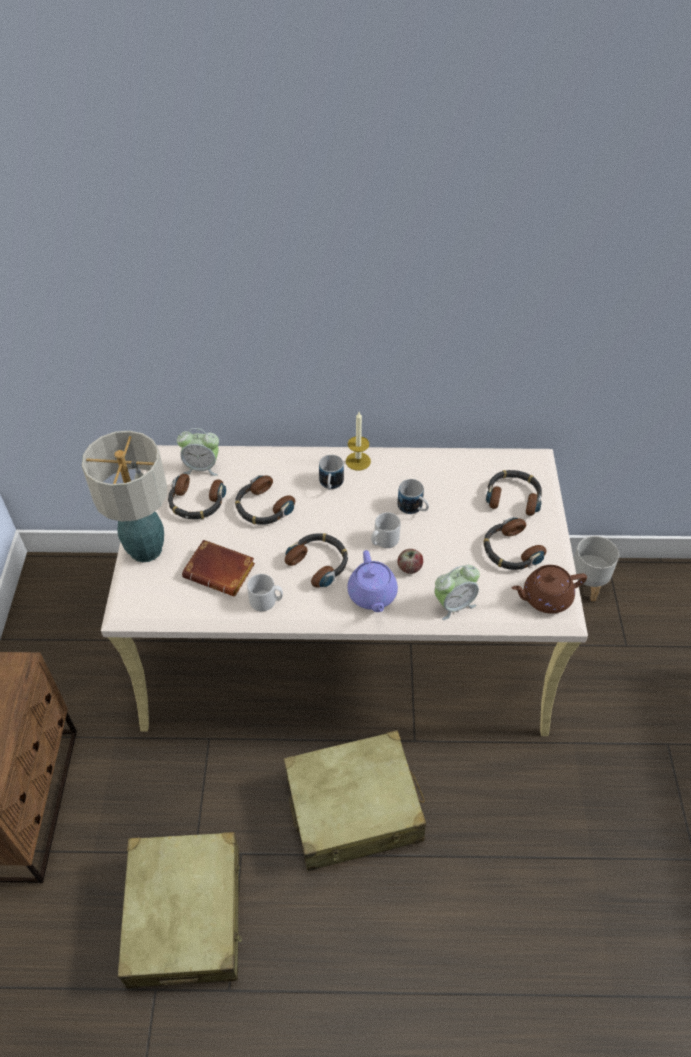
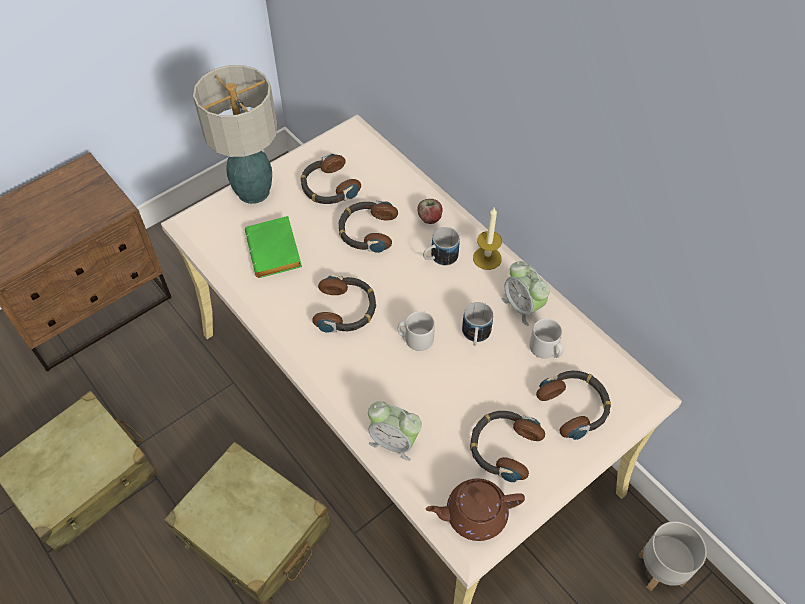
camera: 50 degrees right, 5 degrees up
alarm clock [177,428,219,476] -> alarm clock moved to [501,261,550,326]
brown book [182,540,255,597] -> green book [245,216,302,278]
grey mug [247,574,283,611] -> grey mug moved to [529,318,564,359]
purple teapot [347,550,398,612] -> none
apple [397,549,423,574] -> apple moved to [417,199,443,224]
brown teapot [511,565,587,614] -> brown teapot turned 45 degrees counterclockwise [426,478,525,541]

